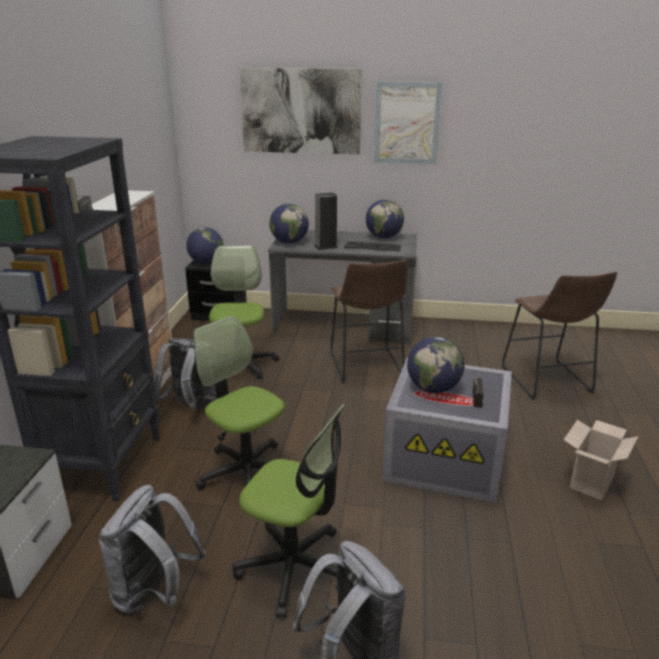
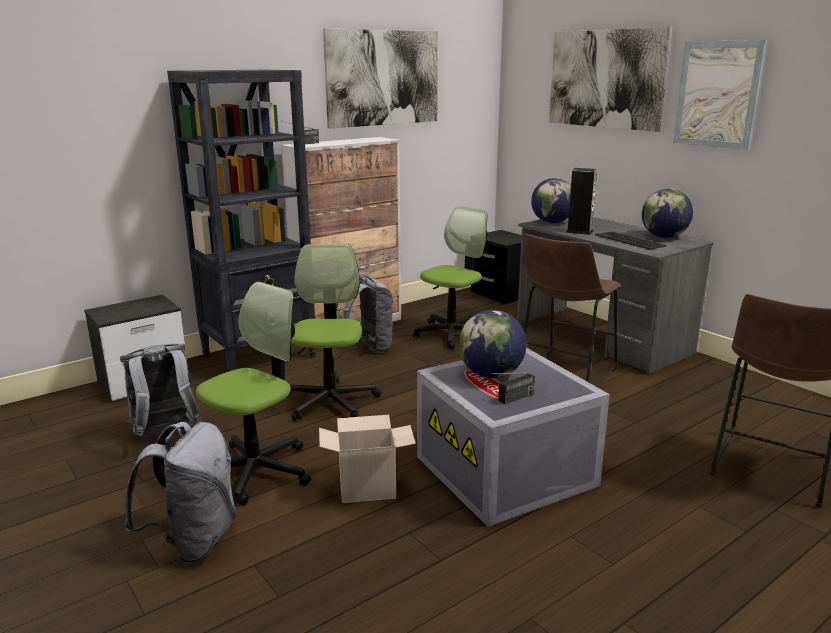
camera: 45 degrees right, 5 degrees down
globe [186,227,224,264] -> none
office chair [233,404,345,618] -> office chair turned 120 degrees counterclockwise [196,282,311,505]
cardboard box [564,420,638,501] -> cardboard box moved to [319,415,416,503]
none -> picture [323,28,438,129]

